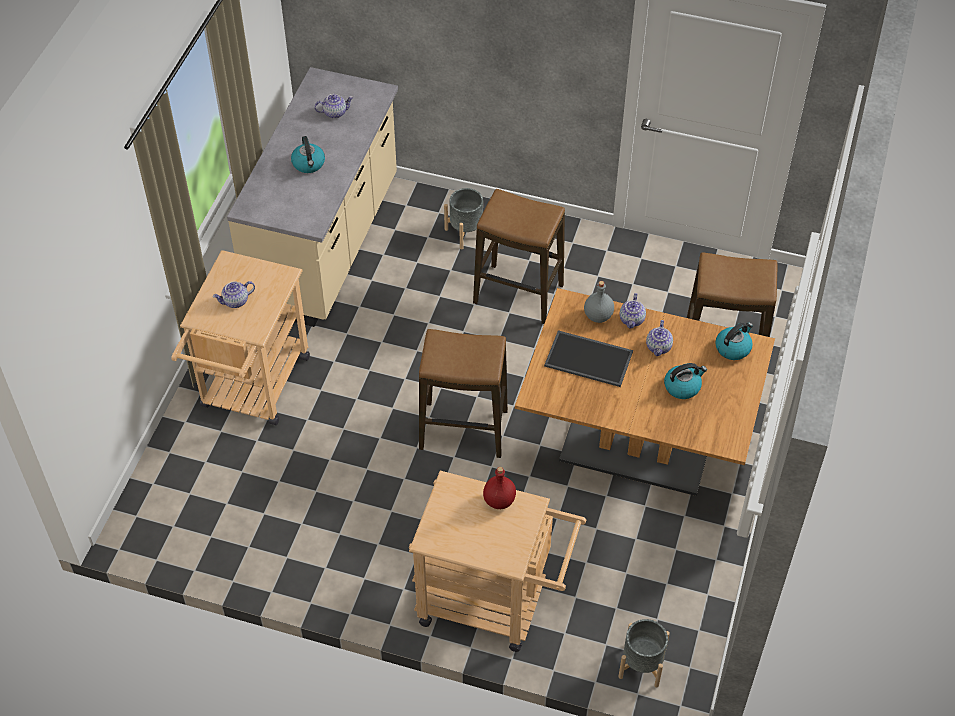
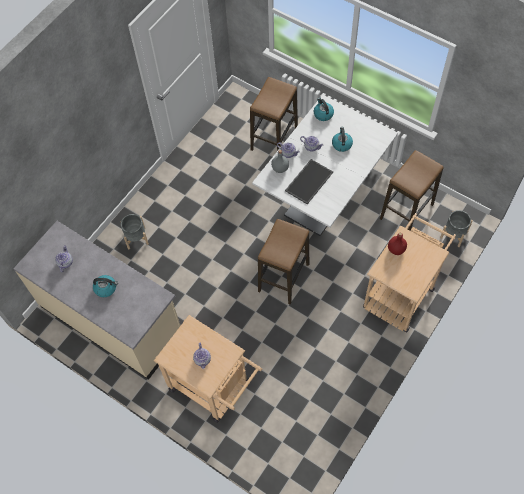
camera: 70 degrees left, 10 degrees up
stool [473,189,565,324] -> stool moved to [380,150,444,231]
brown dining table [515,288,775,496] -> white dining table [252,95,398,236]

